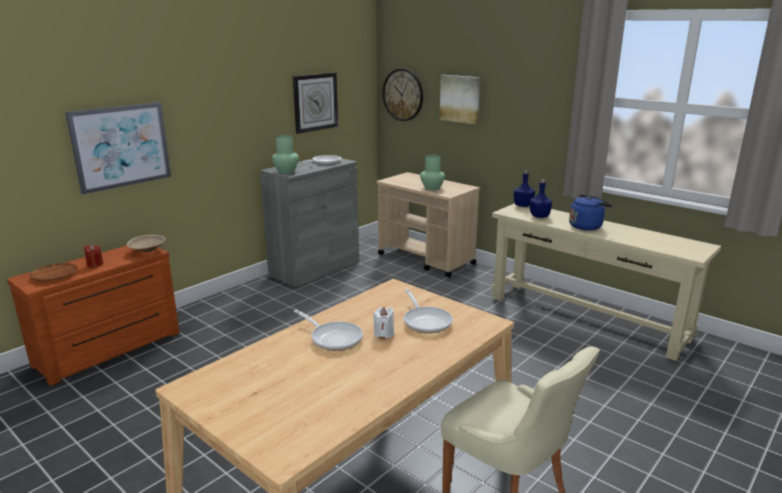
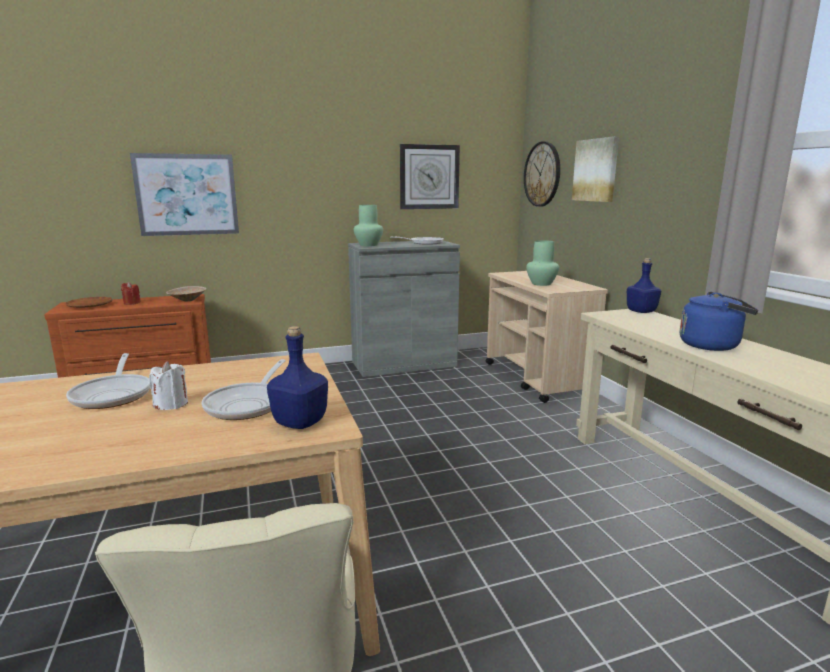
camera: 30 degrees right, 5 degrees down
blue bottle [530,179,552,218] -> blue bottle moved to [267,326,328,429]

